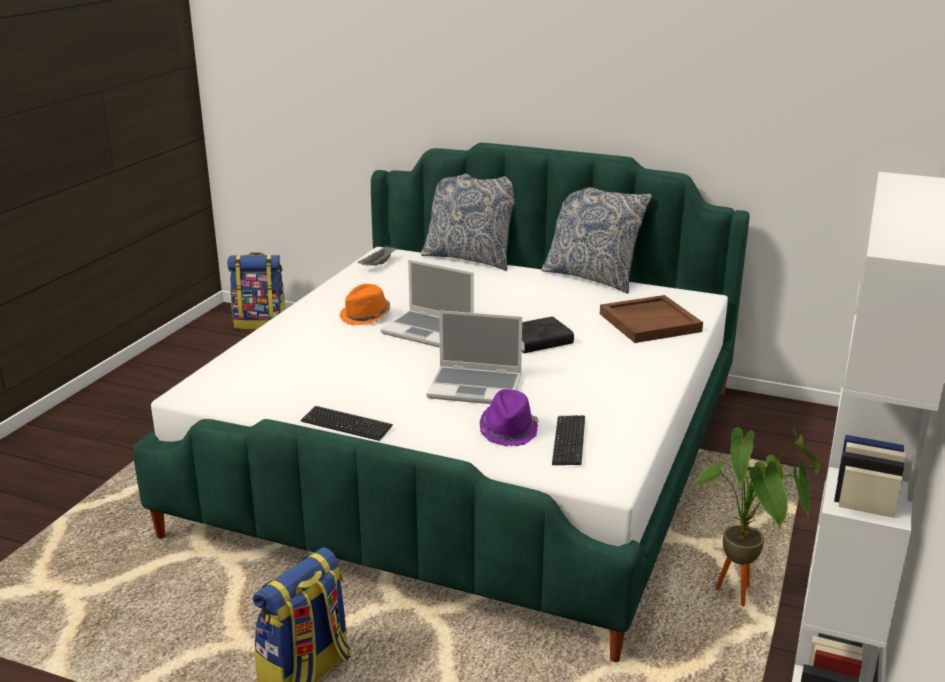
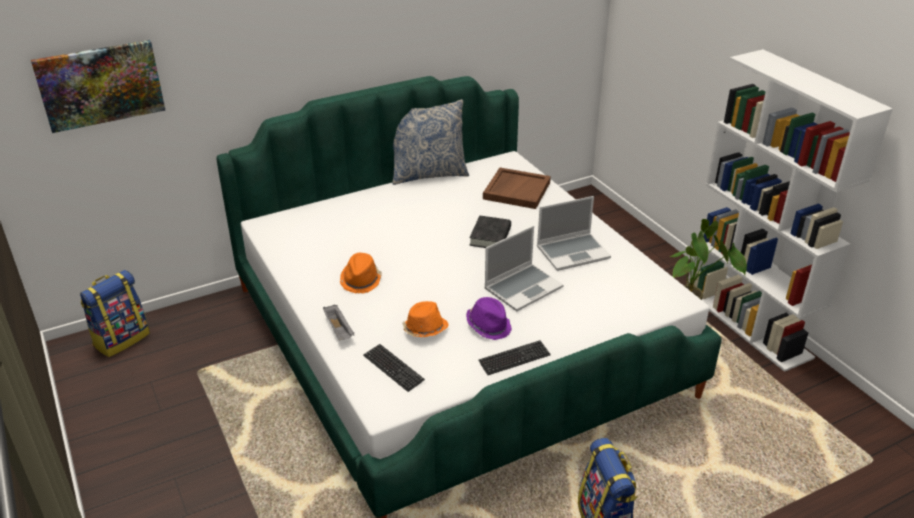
camera: 50 degrees left, 10 degrees up
grey tray [358,245,396,266] -> grey tray moved to [323,305,354,340]
laptop [380,260,474,348] -> laptop moved to [537,196,611,271]
pillow [421,174,515,271] -> none
purple hat [480,389,538,446] -> purple hat moved to [466,297,512,340]
keyboard [552,415,585,465] -> keyboard moved to [363,344,425,392]
none -> picture [31,40,165,133]
none -> orange hat [402,301,449,337]

